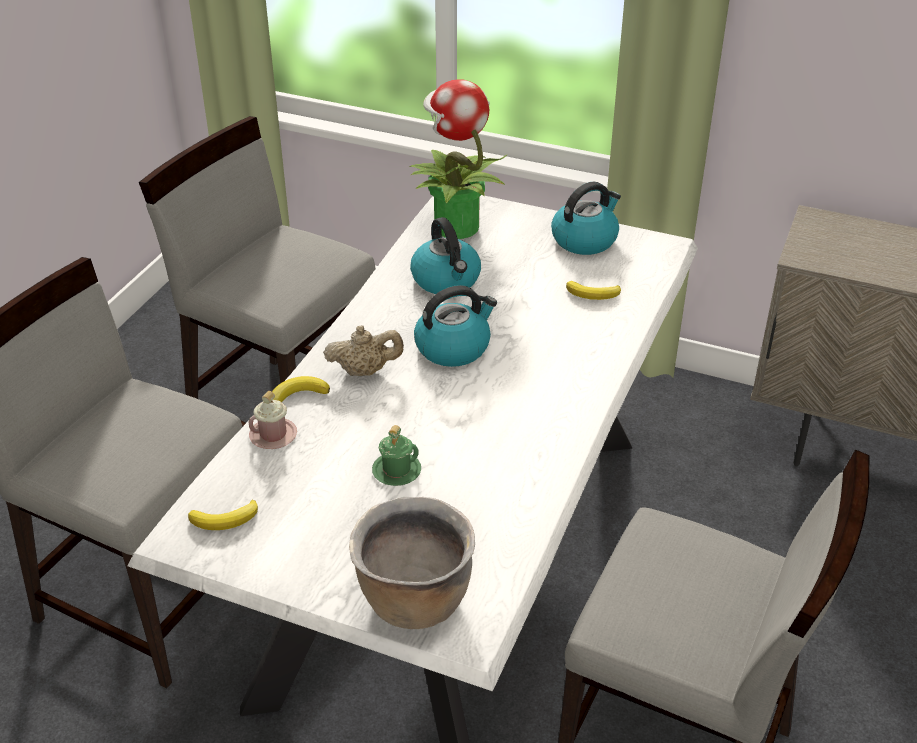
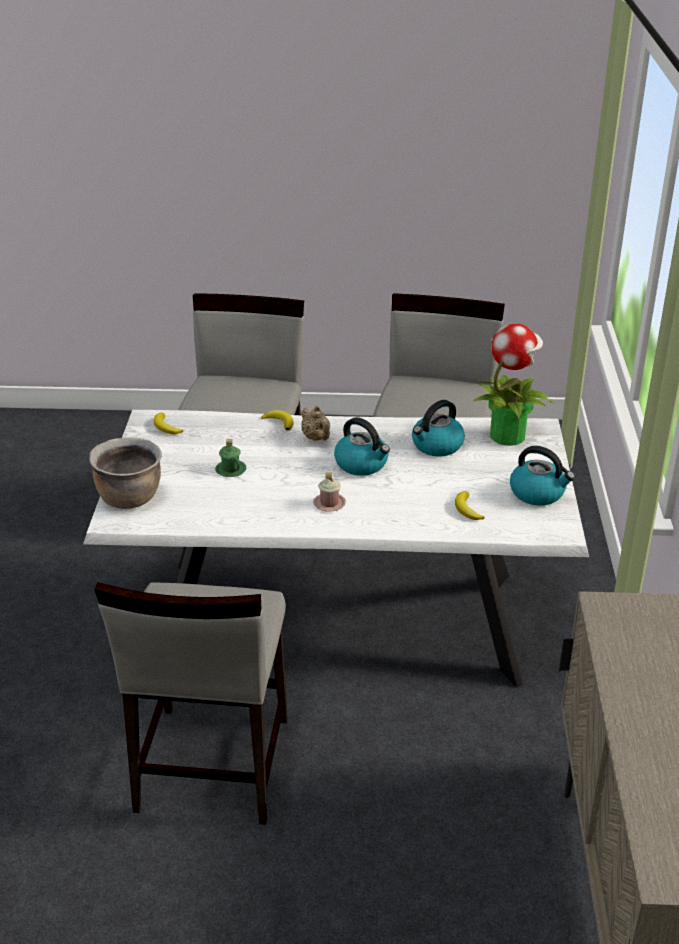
camera: 70 degrees right, 5 degrees down
pink mug [249,391,297,449] -> pink mug moved to [313,472,346,512]

